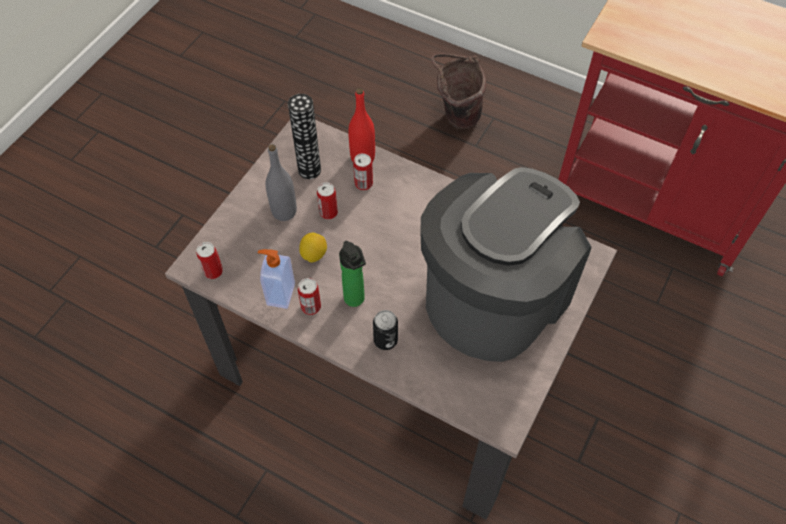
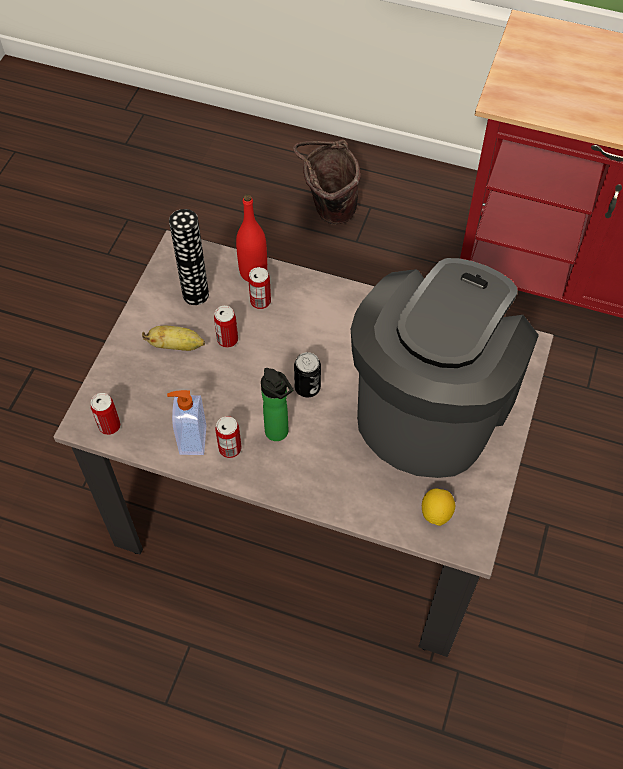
camera: 10 degrees left, 0 degrees up
grey bottle [266,144,297,221] -> banana [142,326,205,351]
lemon [299,233,327,262] -> lemon moved to [422,488,455,526]
can [373,310,398,350] -> can moved to [294,352,321,398]

